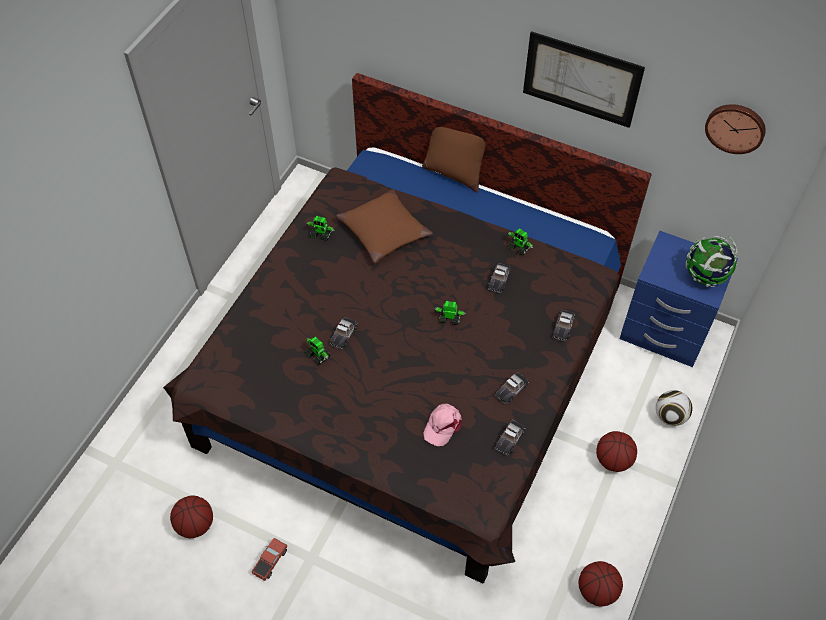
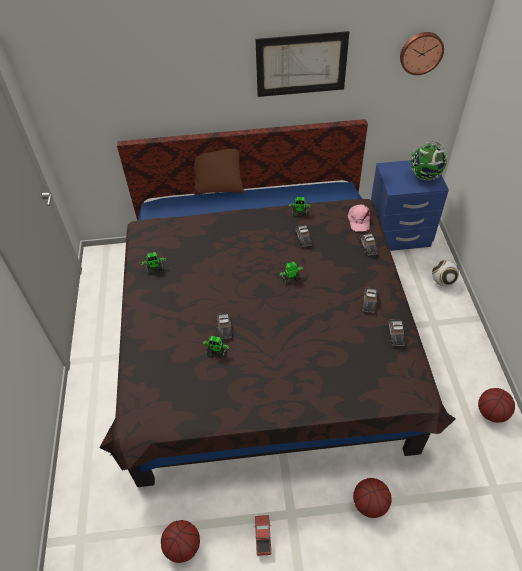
camera: 30 degrees left, 5 degrees down
brown pillow [336,189,433,263] -> none
pink cap [424,403,462,446] -> pink cap moved to [348,205,371,231]
basketball [596,431,637,472] -> basketball moved to [353,478,392,518]

